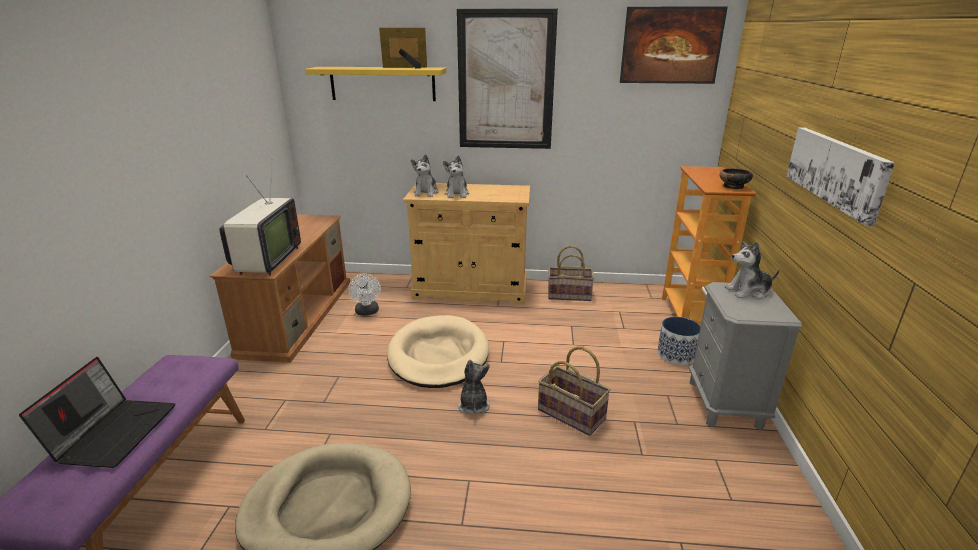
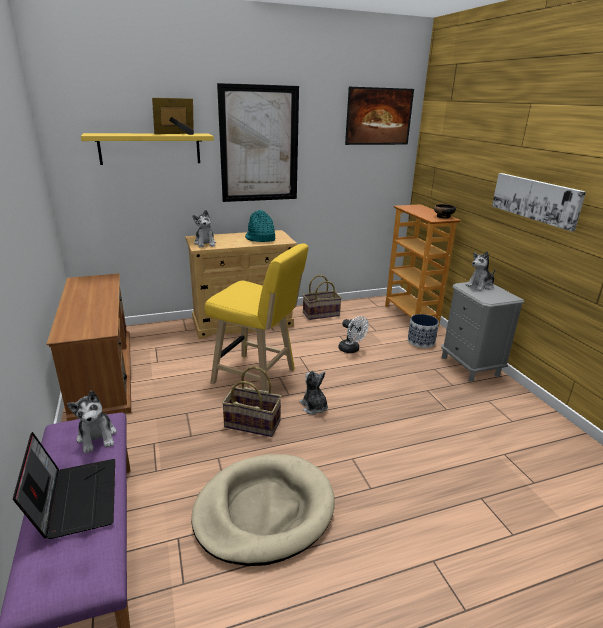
camera: 25 degrees left, 0 degrees up
television [219,165,301,276] -> none
white fan [348,274,381,316] -> white fan moved to [339,316,369,353]
beige dog bed [387,315,489,388] -> yellow stool [204,243,308,391]
plush toy [443,155,469,198] -> plush toy moved to [67,390,117,454]
basket [538,346,611,436] -> basket moved to [222,366,282,437]
none -> turquoise hat [245,210,275,242]

